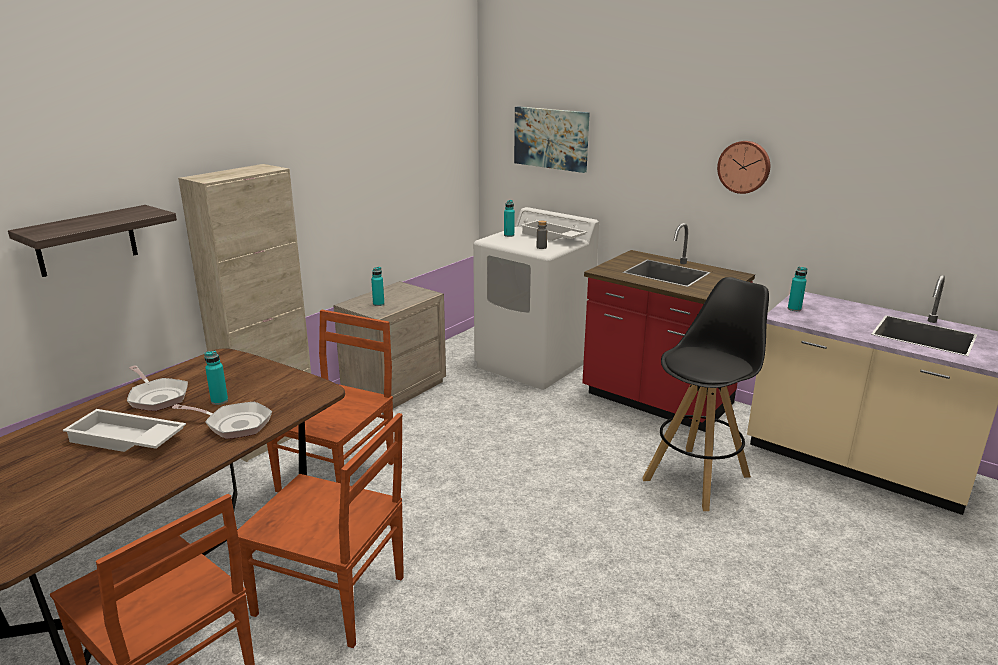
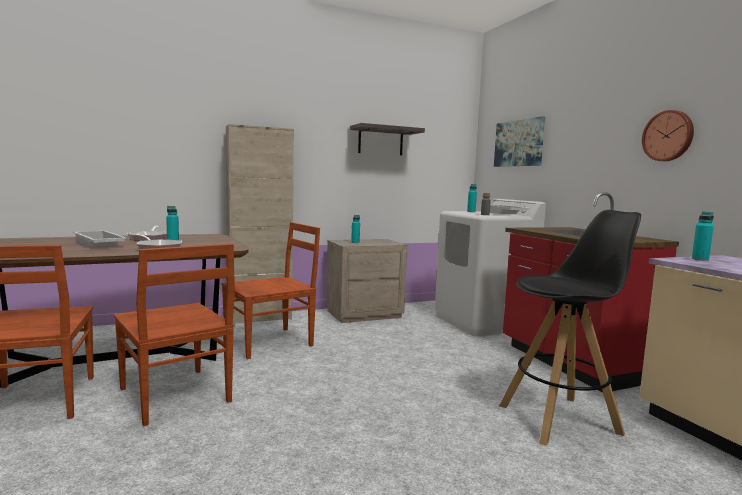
camera: 30 degrees right, 15 degrees down
shelf [8,205,177,277] -> shelf moved to [350,123,425,155]

